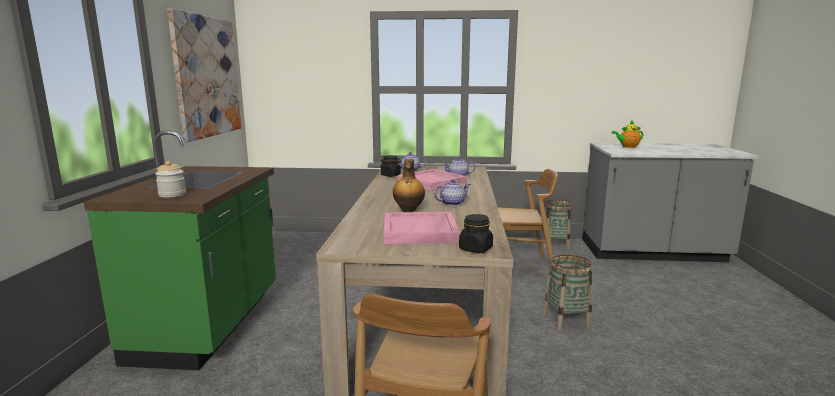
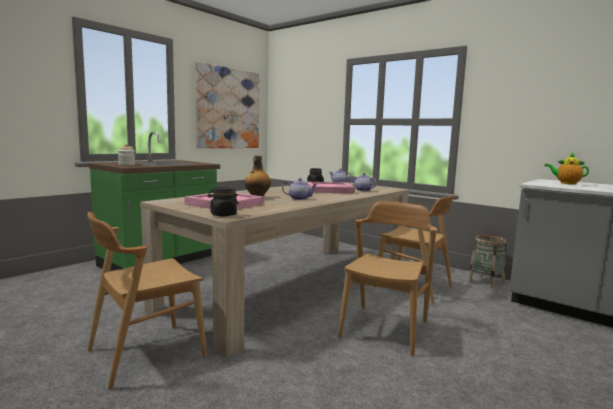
camera: 35 degrees right, 5 degrees down
basket [543,254,592,330] -> brown chair [338,201,437,357]

